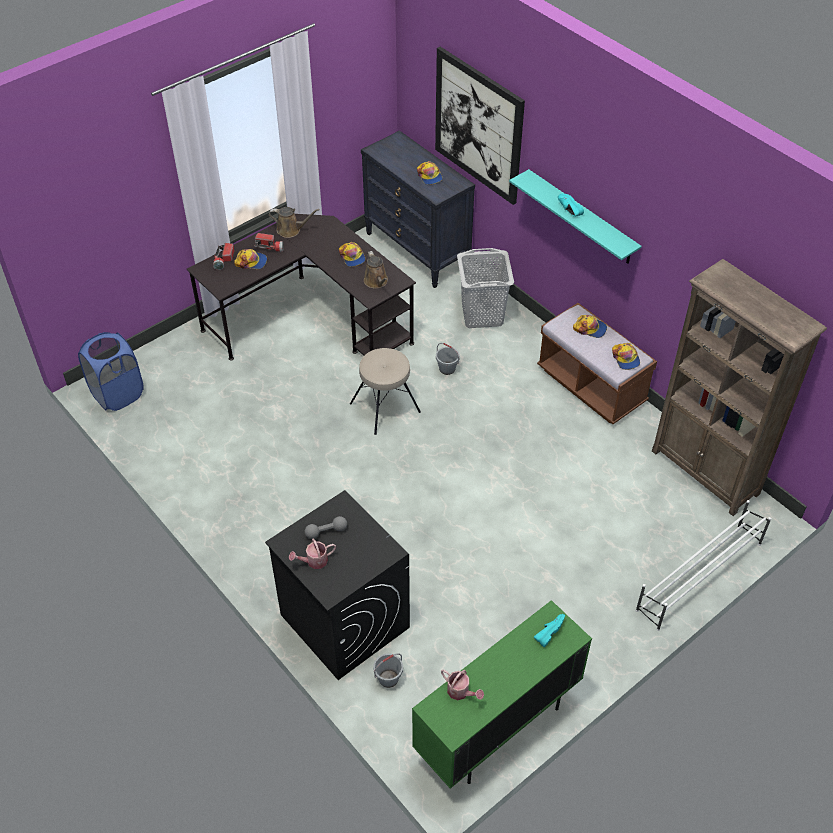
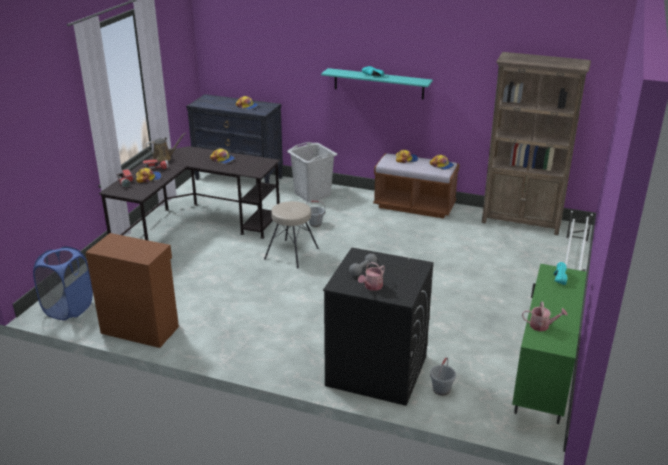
camera: 30 degrees left, 20 degrees down
brown watering can [364,251,388,289] -> none
picture [435,47,525,205] -> none
none -> brown cabinet [85,233,179,348]

